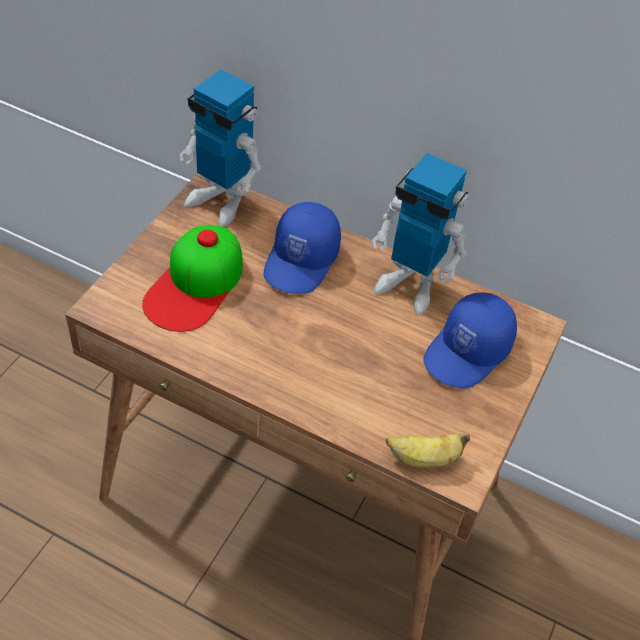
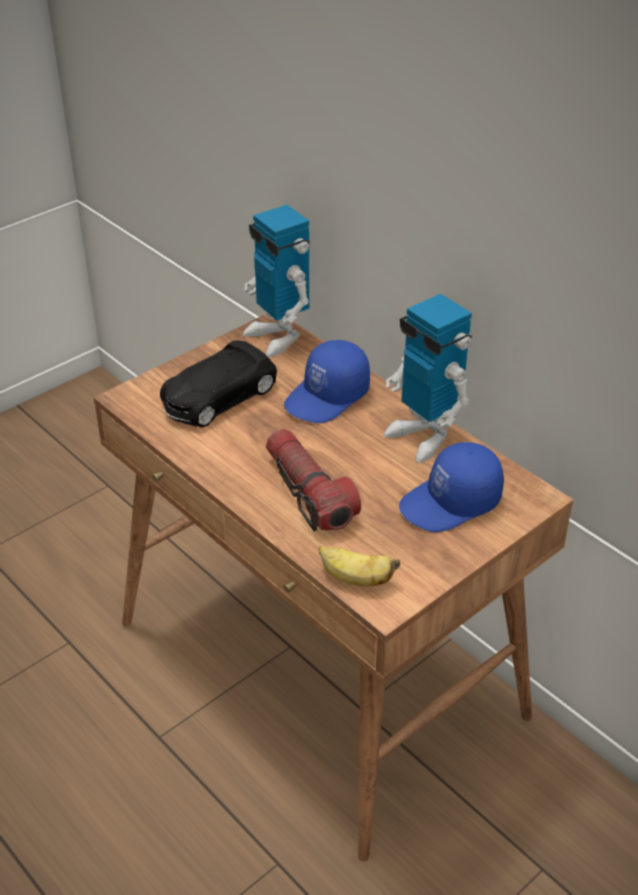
camera: 25 degrees right, 10 degrees down
cap [142,225,243,332] -> black toy car [160,340,277,428]
none -> flashlight [266,429,361,531]

